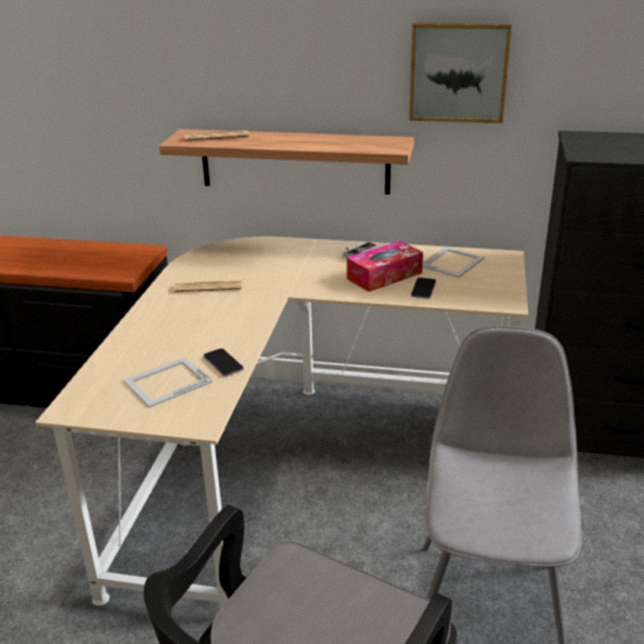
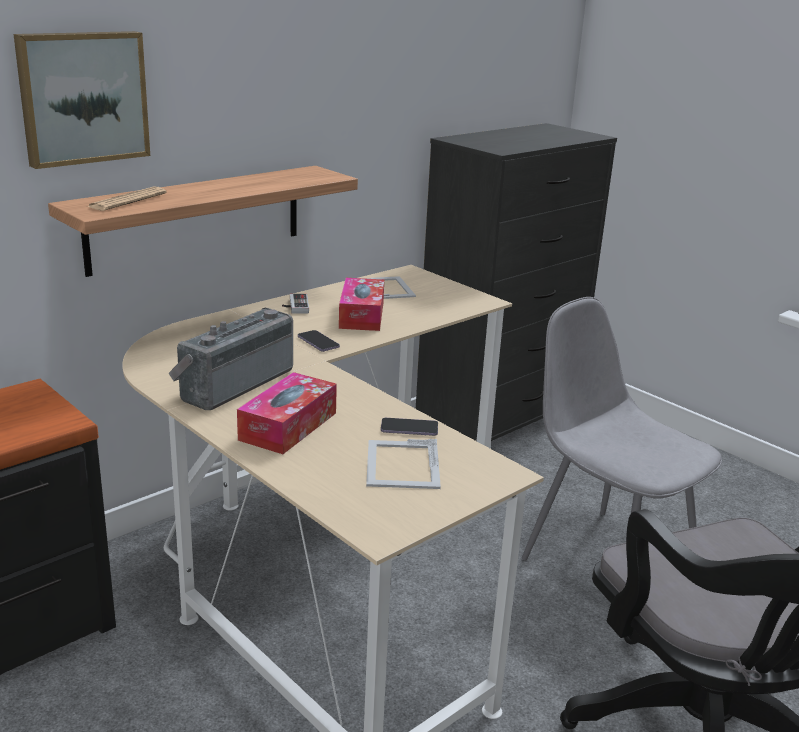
camera: 55 degrees left, 5 degrees down
newspaper [174,280,242,292] -> radio [168,308,293,410]
picture [409,22,512,123] -> picture moved to [14,31,150,169]
phone [411,278,436,299] -> phone moved to [298,330,340,352]
none -> tissue box [237,372,337,454]

